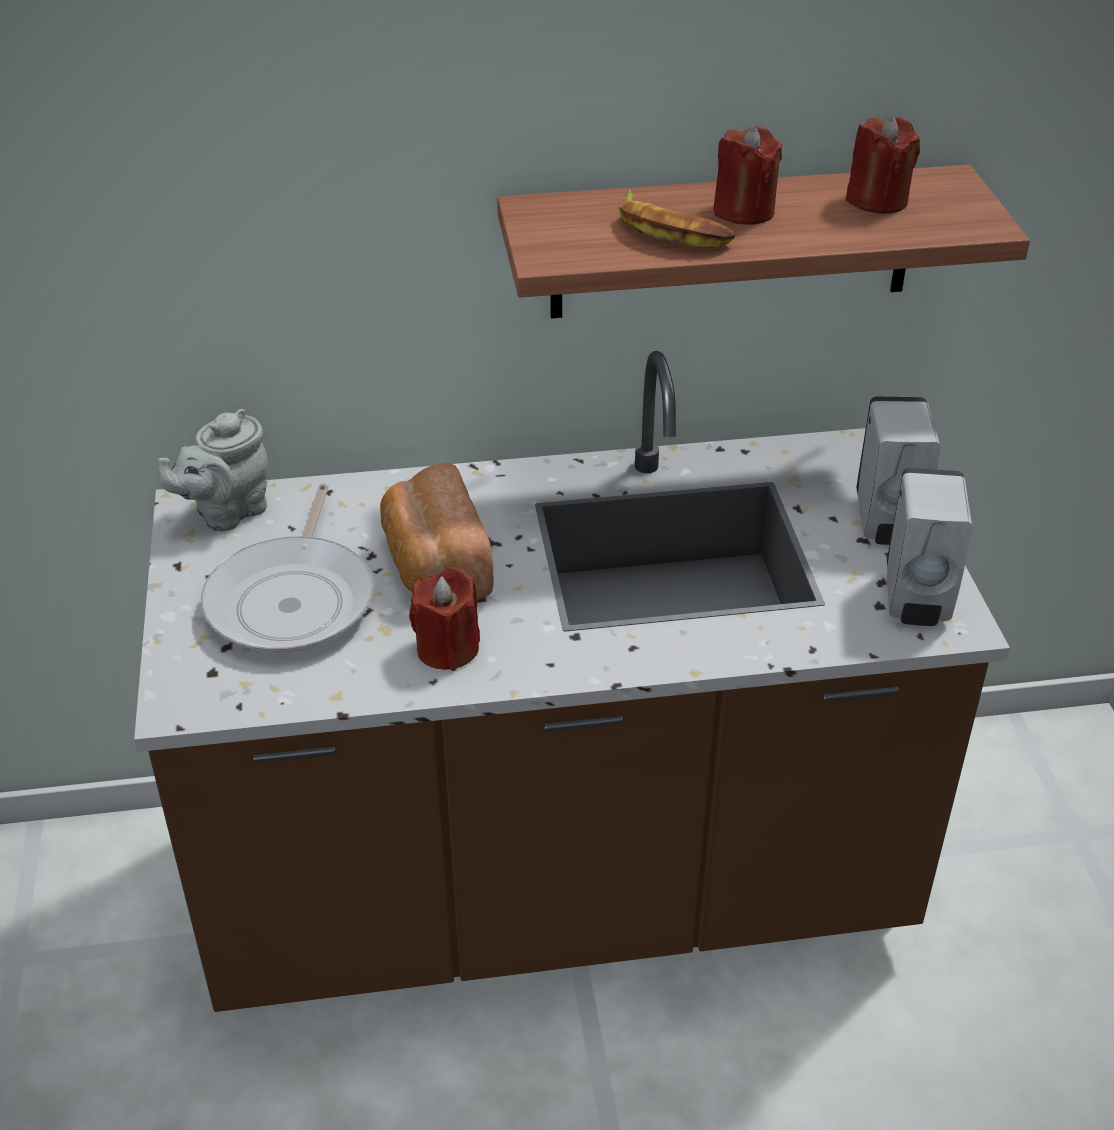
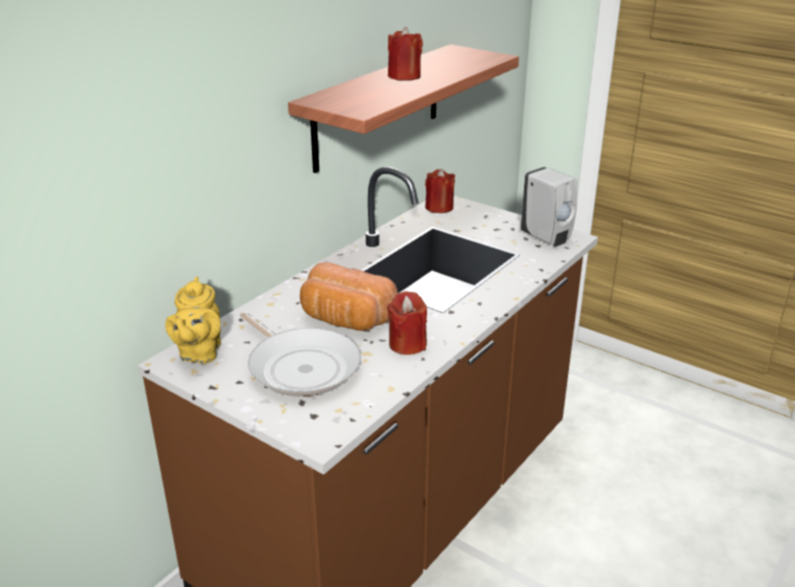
camera: 45 degrees left, 10 degrees down
grey teapot [158,409,268,531] -> yellow teapot [165,277,221,364]
banana [618,189,736,248] -> none
red candle [846,116,920,214] -> red candle moved to [425,169,455,213]
white soap dispenser [856,397,940,545] -> none

